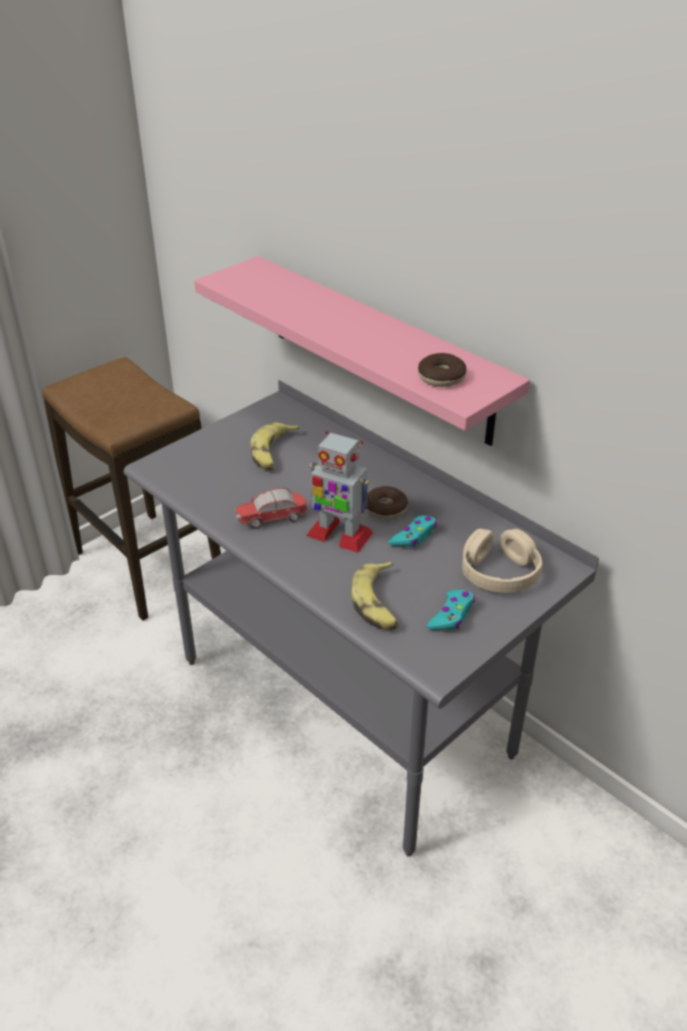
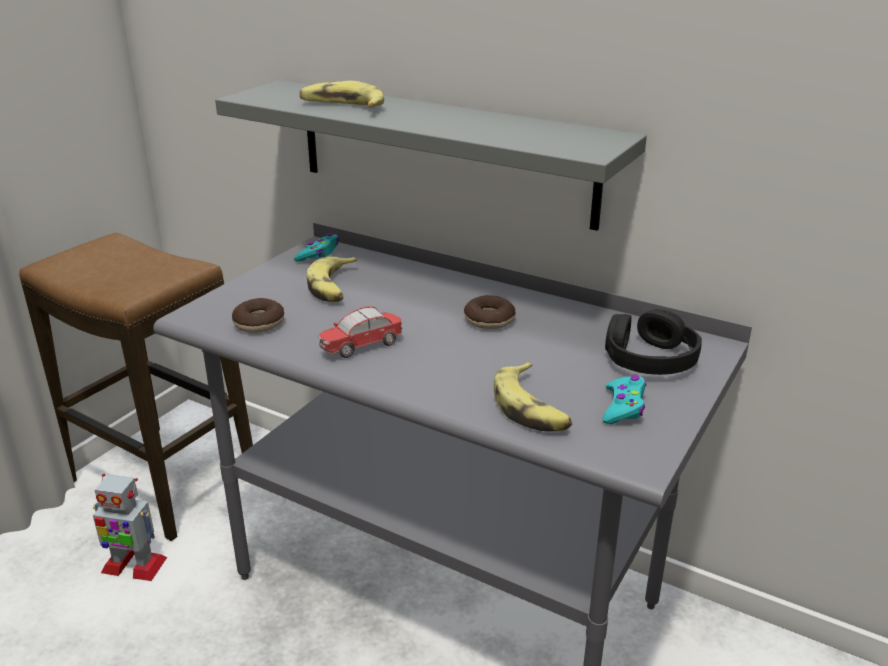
camera: 15 degrees left, 10 degrees down
pink shelf [194,256,530,446] -> grey shelf [215,80,647,231]
toy robot [306,431,373,553] -> toy robot moved to [93,474,167,581]
turquoise game controller [388,515,437,547] -> turquoise game controller moved to [294,233,339,262]
donut [418,353,467,387] -> donut moved to [232,298,284,333]
beige headphones [462,529,542,593] -> black headphones [605,309,702,375]
none -> banana [299,81,384,108]

